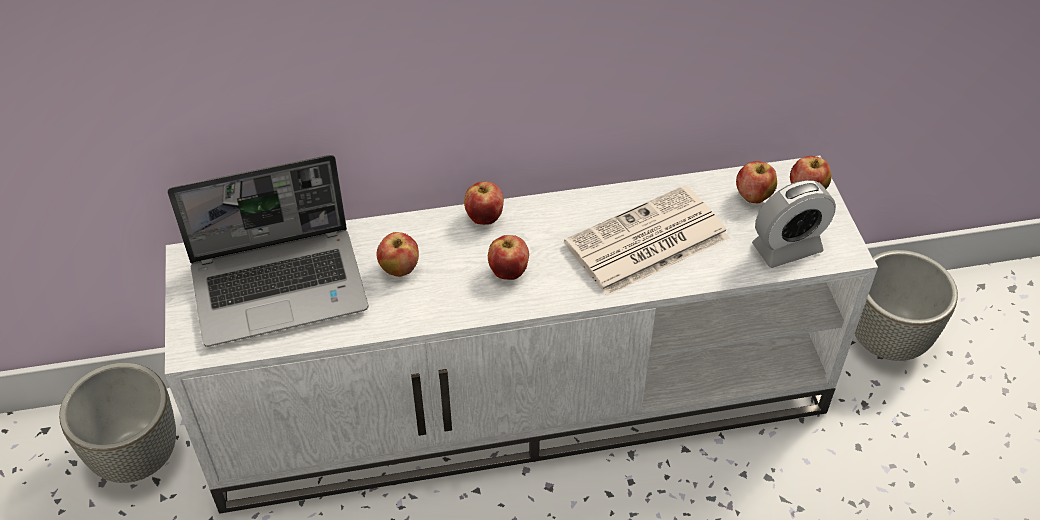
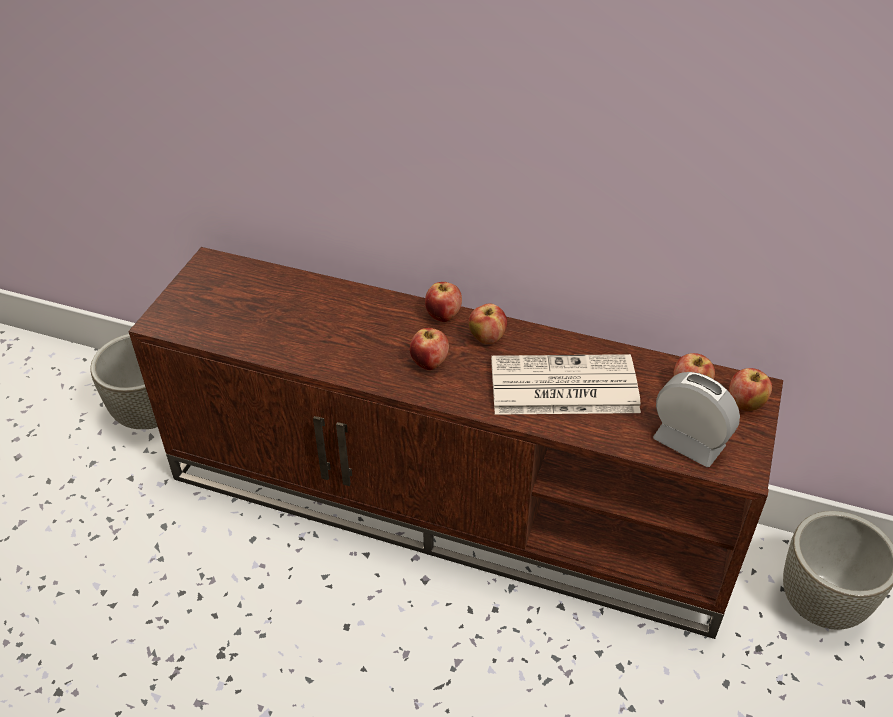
camera: 30 degrees right, 5 degrees down
white tv stand [165,156,878,514] -> brown tv stand [128,247,783,639]
laptop [167,155,369,347] -> none
apple [377,232,419,277] -> apple moved to [469,303,507,344]
alarm clock [752,180,836,268] -> alarm clock turned 150 degrees counterclockwise [653,372,740,467]

